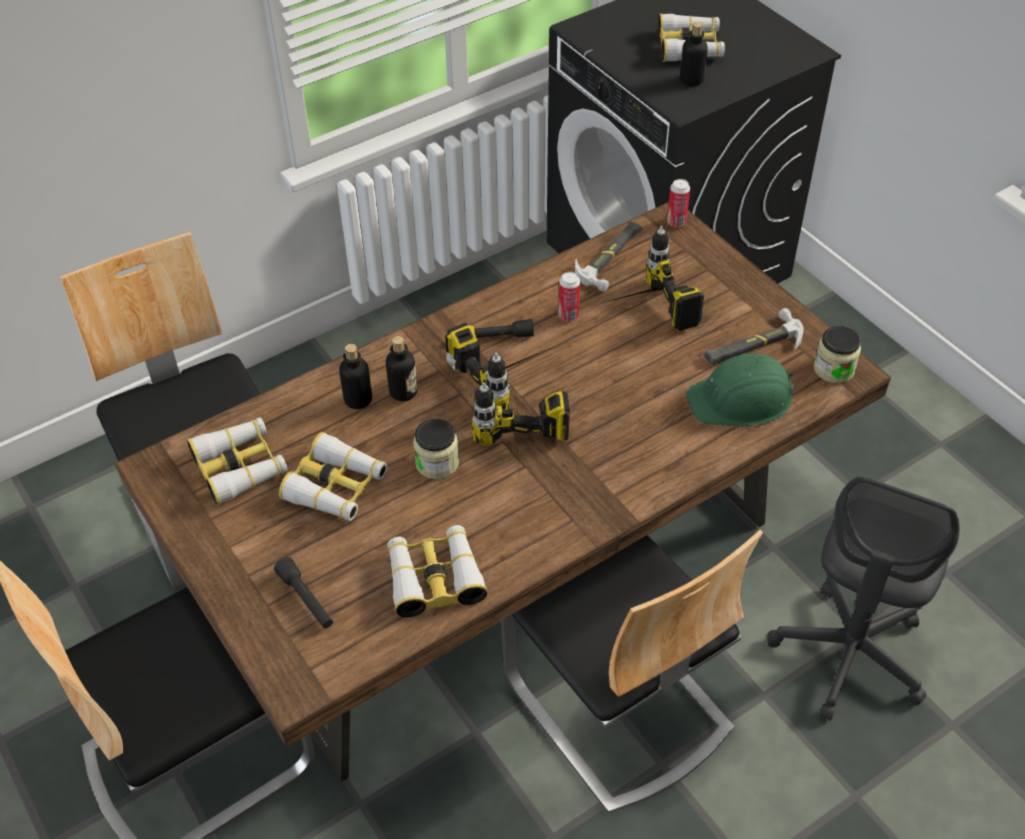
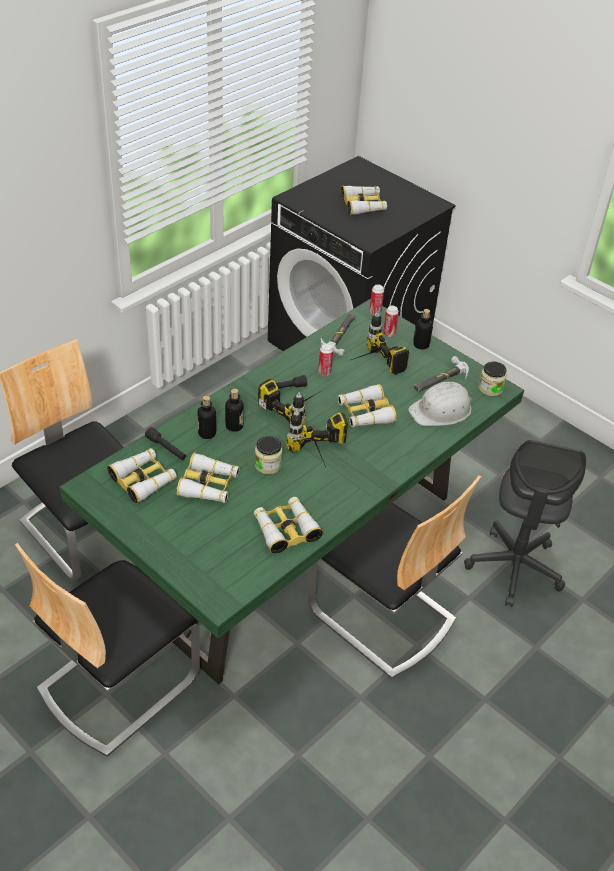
camera: 15 degrees left, 5 degrees down
brown dining table [114,202,891,782] -> green dining table [59,299,524,684]
black flashlight [274,557,333,628] -> black flashlight moved to [145,427,186,460]
bottle [680,22,708,86] -> bottle moved to [413,309,433,349]
green hard hat [686,354,797,426] -> white hard hat [408,382,472,426]
none -> binoculars [338,384,397,427]
none -> can [383,306,399,337]

